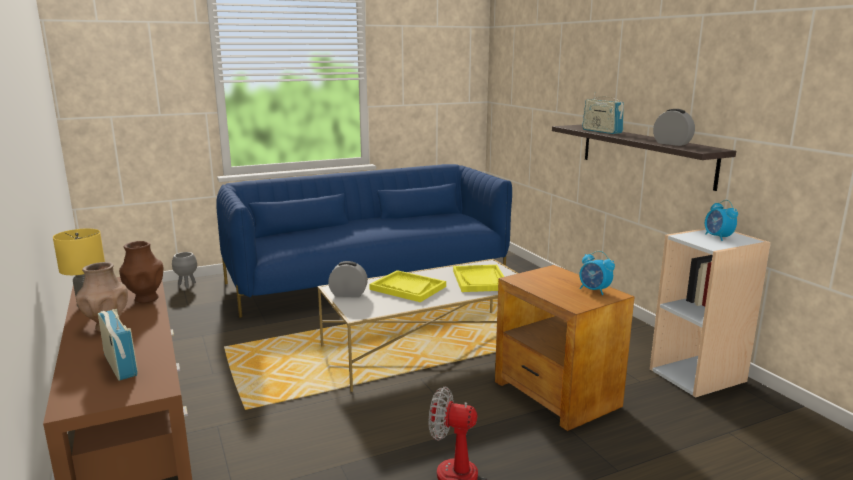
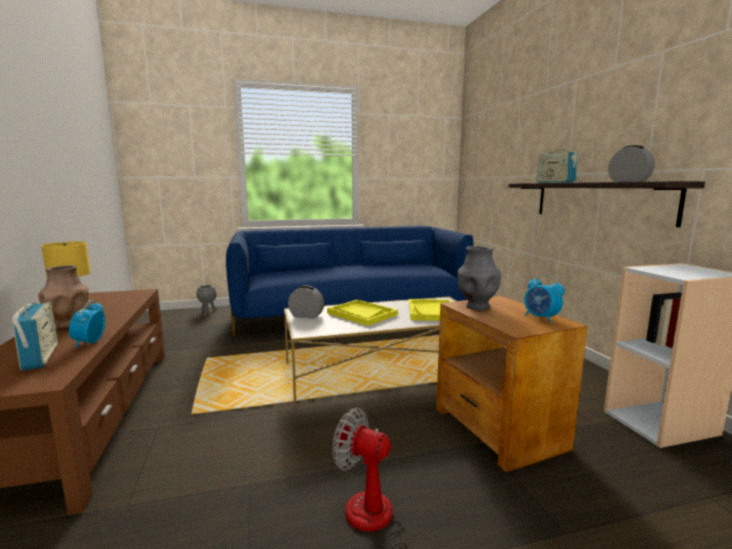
camera: 10 degrees right, 5 degrees down
brown vase [119,241,163,303] -> none
alarm clock [705,200,738,241] -> alarm clock moved to [69,300,105,348]
none -> grey vase [457,246,501,310]

